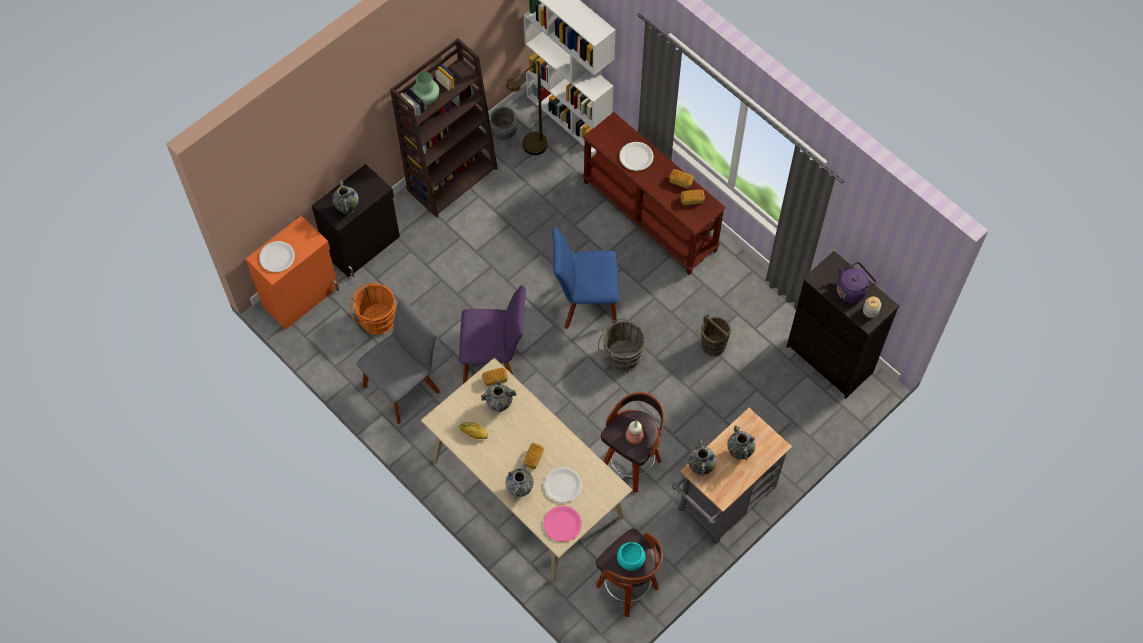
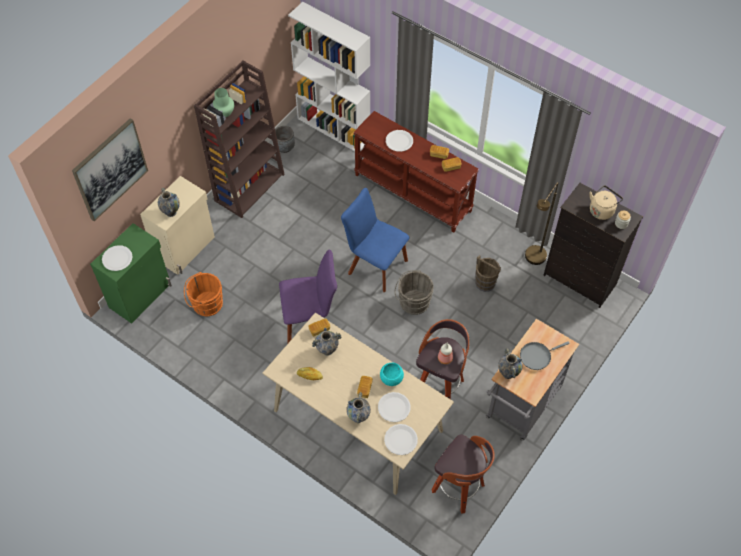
camera: 10 degrees left, 5 degrees down
orange cabinet [246,215,339,329] -> green cabinet [90,223,172,324]
black cabinet [312,164,400,277] -> beige cabinet [140,176,215,275]
grey chair [356,299,440,424] -> none
brown floor lamp [506,61,548,155] -> brown floor lamp moved to [525,182,559,265]
pink plate [544,506,582,542] -> white plate [384,424,418,455]
blue chair [552,227,620,329] -> blue chair turned 45 degrees clockwise [341,188,410,292]
turquoise bowl [617,542,645,571] -> turquoise bowl moved to [380,363,404,386]
vase [727,425,755,460] -> grey frying pan [520,341,570,370]
purple kettle [836,262,876,303] -> beige kettle [589,185,623,220]
none -> picture [72,118,148,221]

